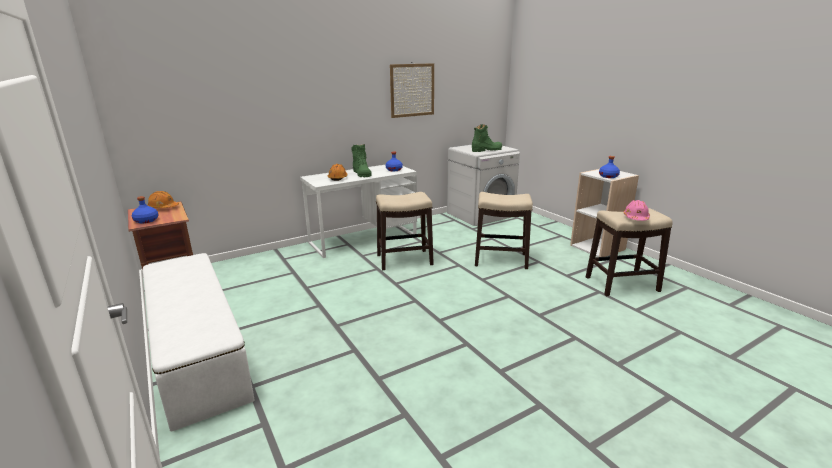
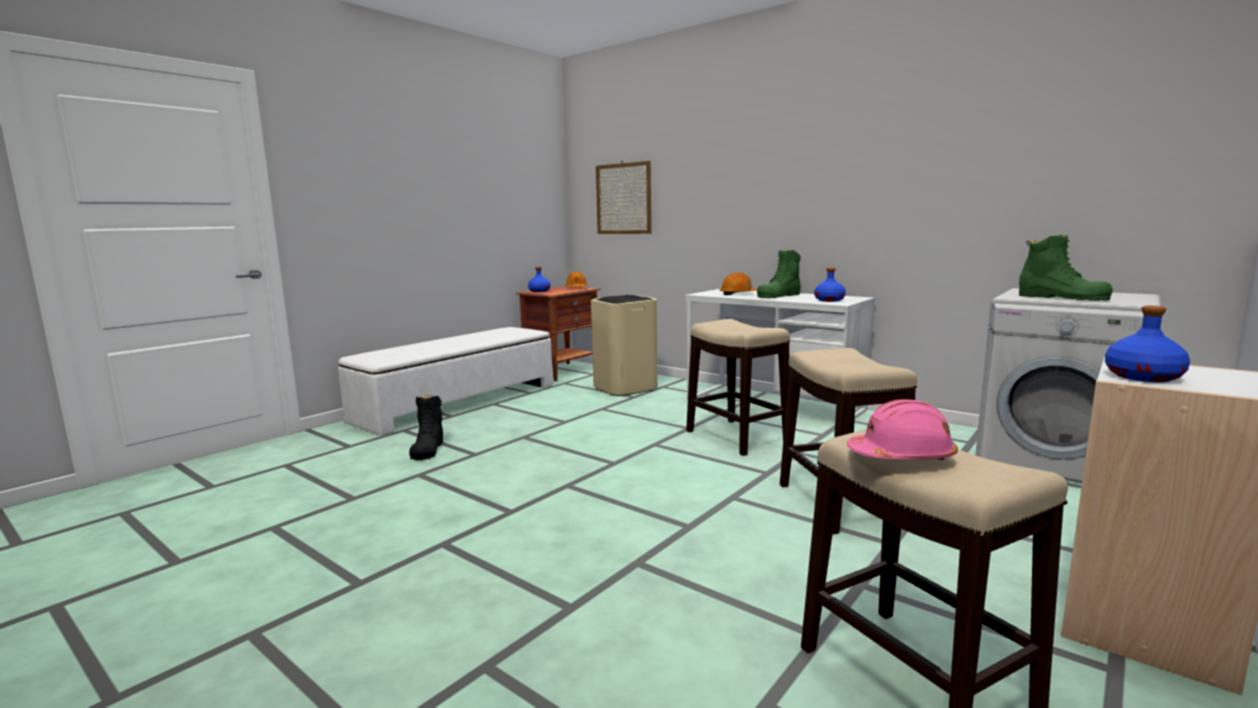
camera: 70 degrees right, 10 degrees down
picture [390,62,434,118] -> picture moved to [596,161,651,234]
none -> black boot [409,395,443,460]
none -> beige trash can [591,295,658,396]

